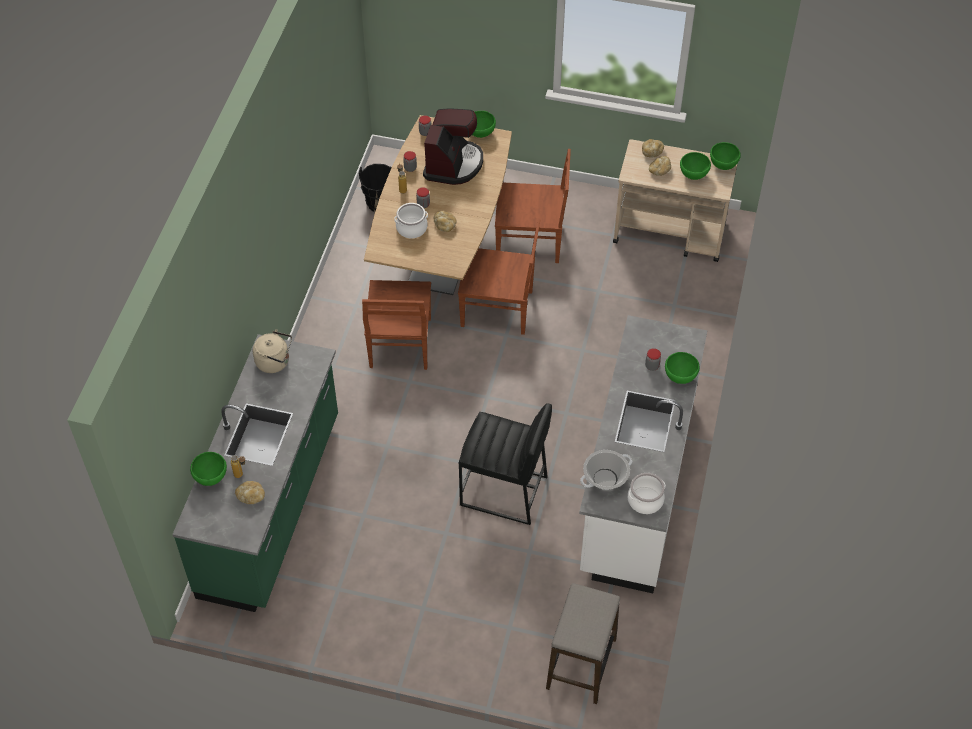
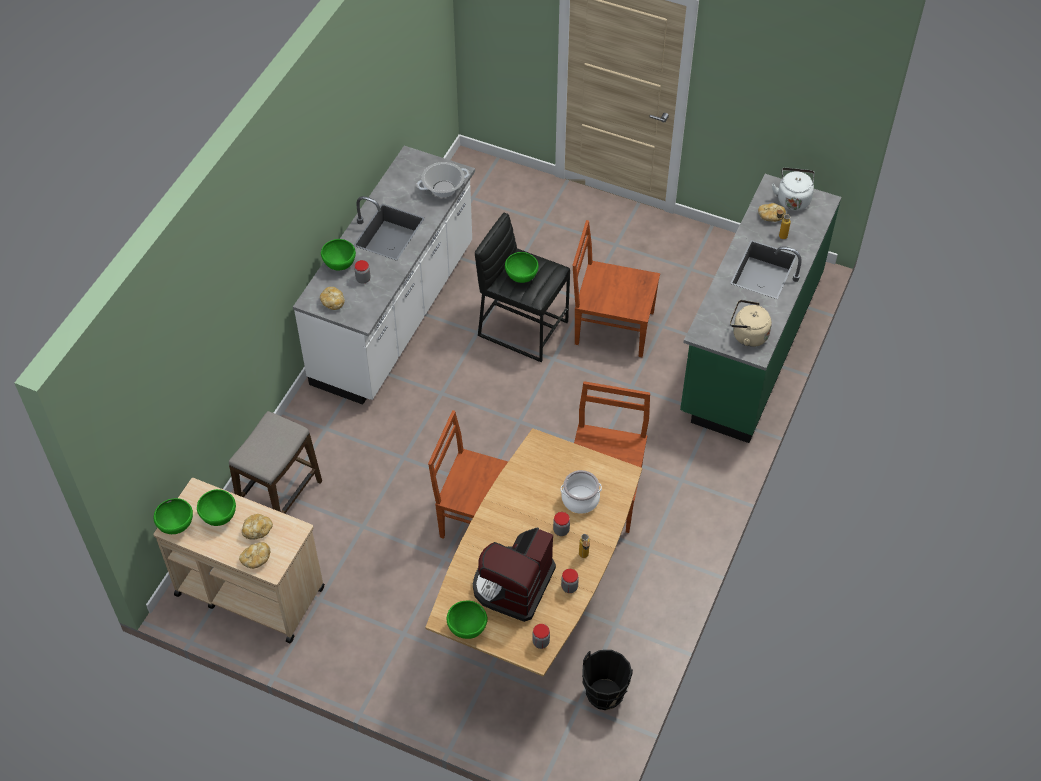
camera: 170 degrees left, 0 degrees up
green bowl [190,452,227,486] -> green bowl moved to [505,252,539,283]
bread [434,211,457,232] -> bread moved to [320,287,345,310]
brown chair [495,149,571,263] -> brown chair moved to [572,220,660,357]
stool [546,583,620,704] -> stool moved to [229,411,322,514]
cooking pot [628,473,666,514] -> none
none -> white kettle [772,168,815,211]

